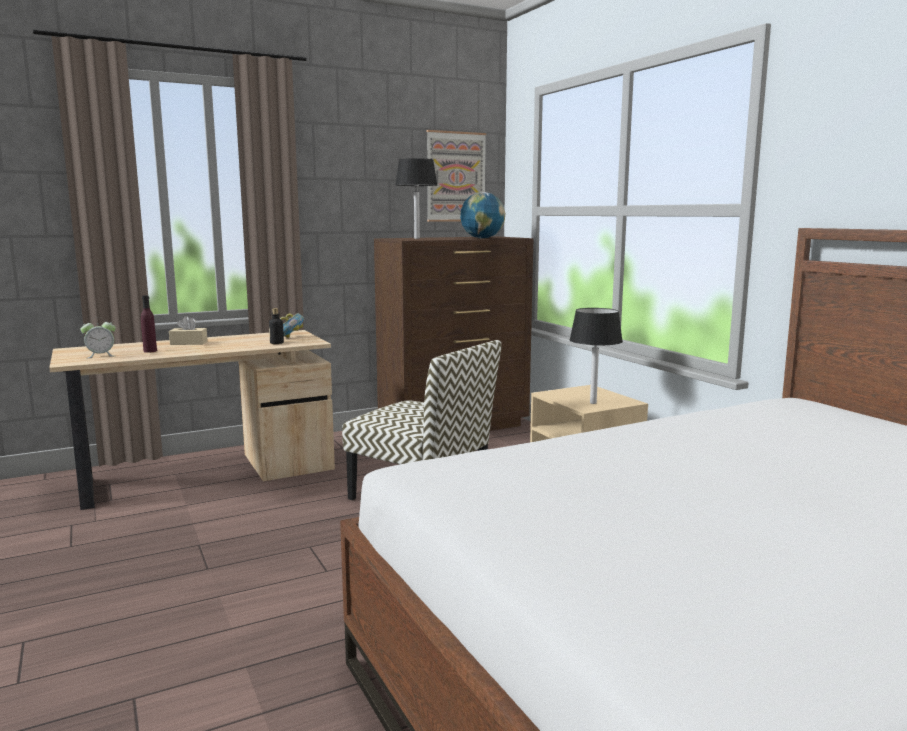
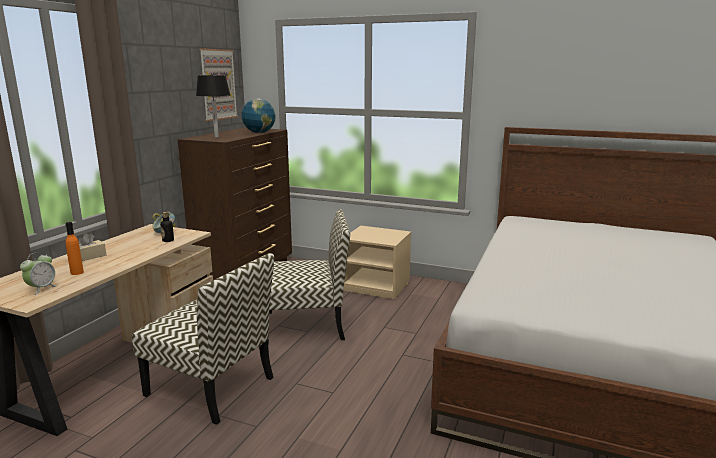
camera: 40 degrees left, 5 degrees up
purple bottle [141,295,157,353] -> orange bottle [65,222,84,275]
black table lamp [569,308,623,404] -> none
none -> chair [132,253,274,425]

